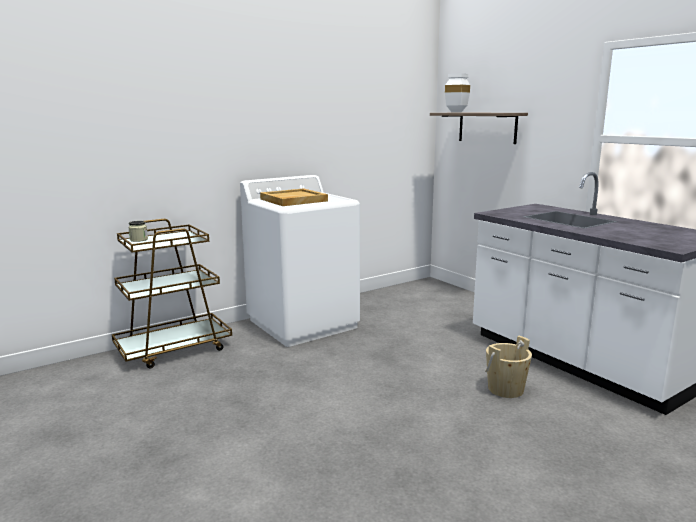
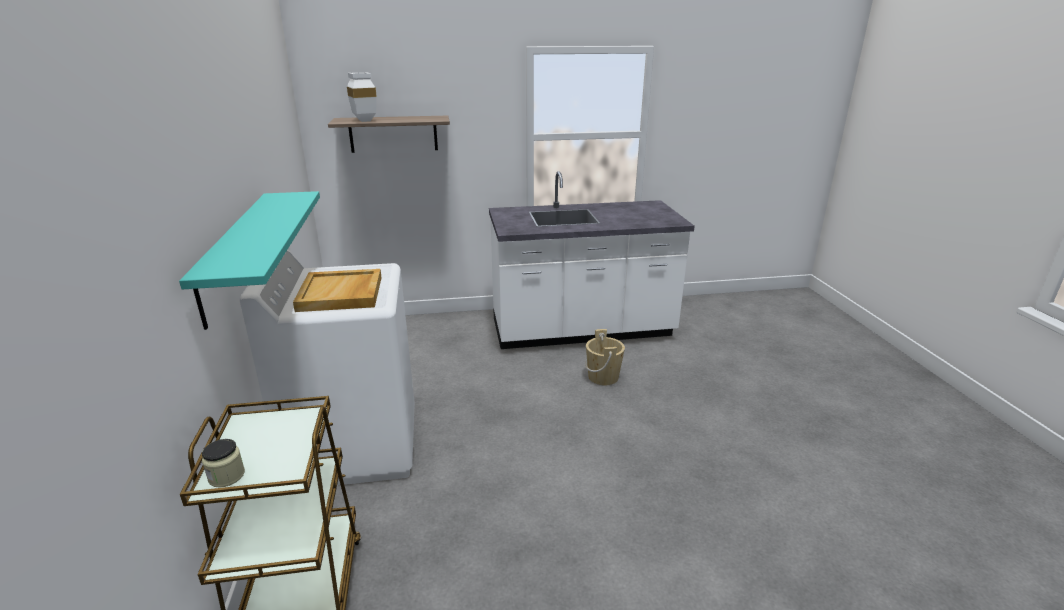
camera: 65 degrees left, 10 degrees up
none -> turquoise shelf [179,191,320,330]

